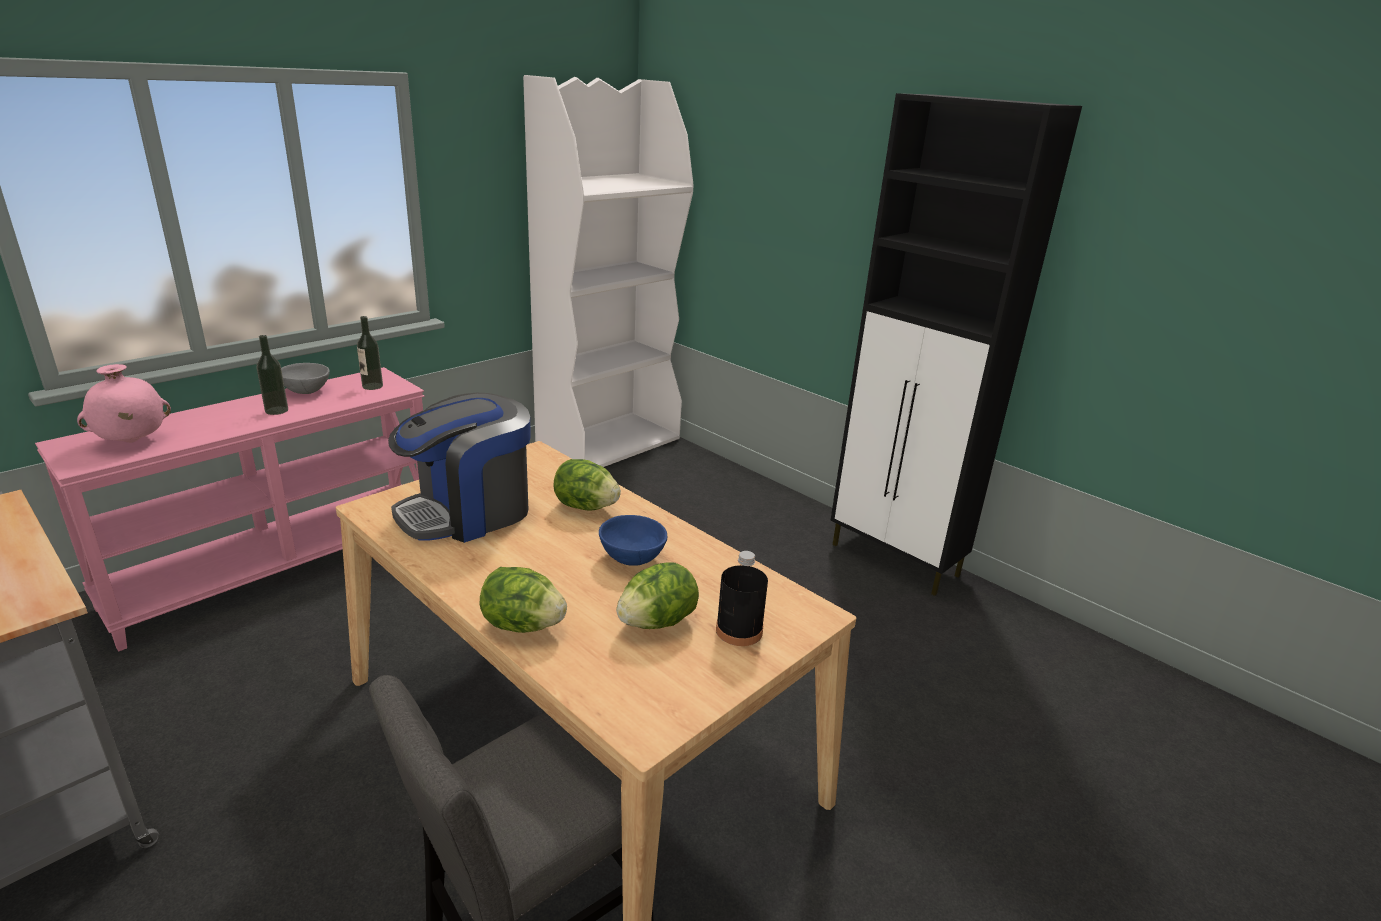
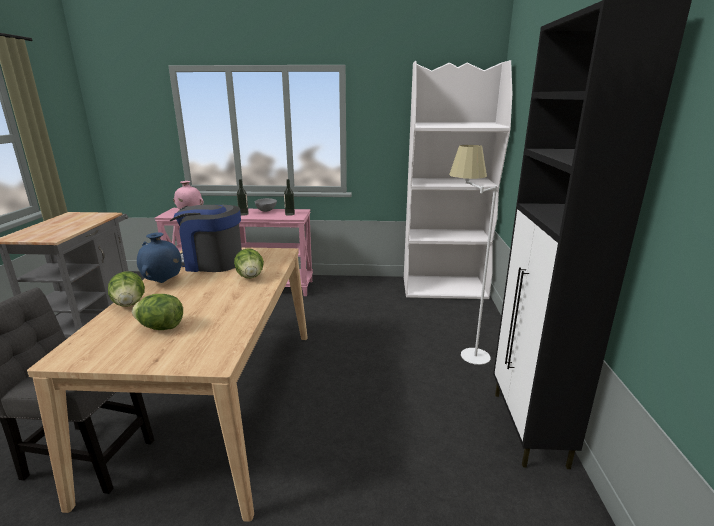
camera: 50 degrees right, 5 degrees down
blue bowl [599,515,667,566] -> none
black bottle [716,551,768,646] -> none
none -> blue vase [137,232,182,283]
none -> white floor lamp [449,145,497,365]

